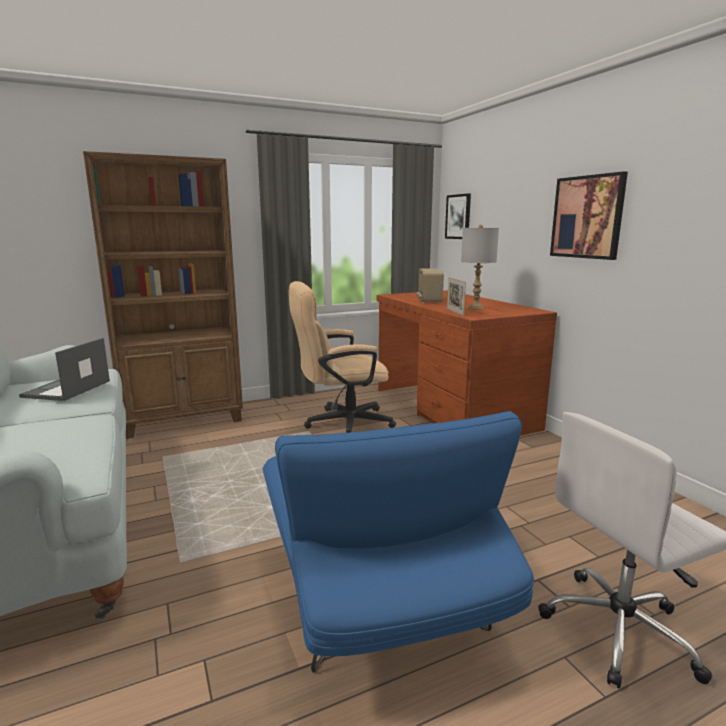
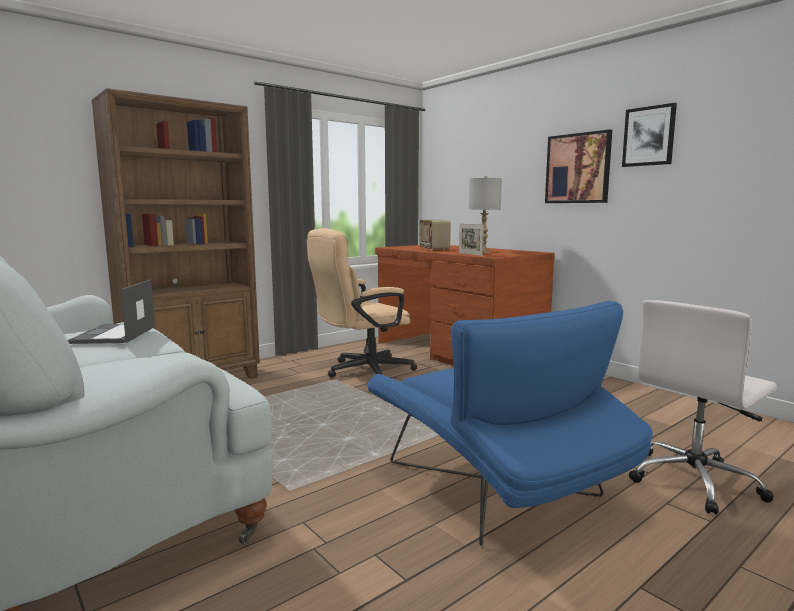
camera: 15 degrees left, 5 degrees down
picture [445,193,471,239] -> picture moved to [622,103,677,167]

